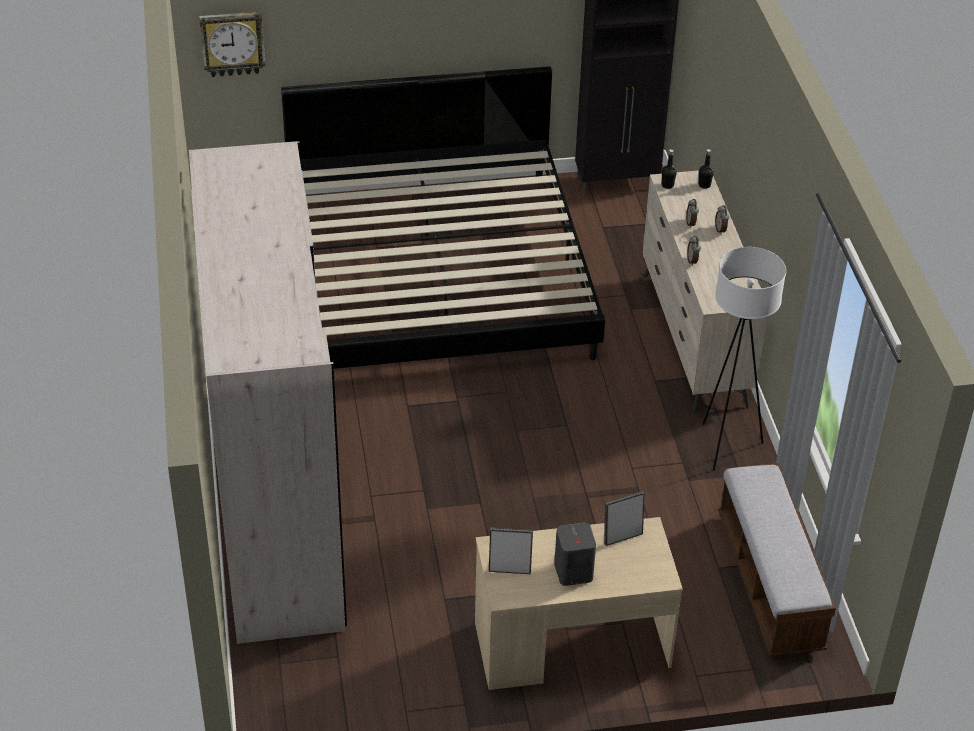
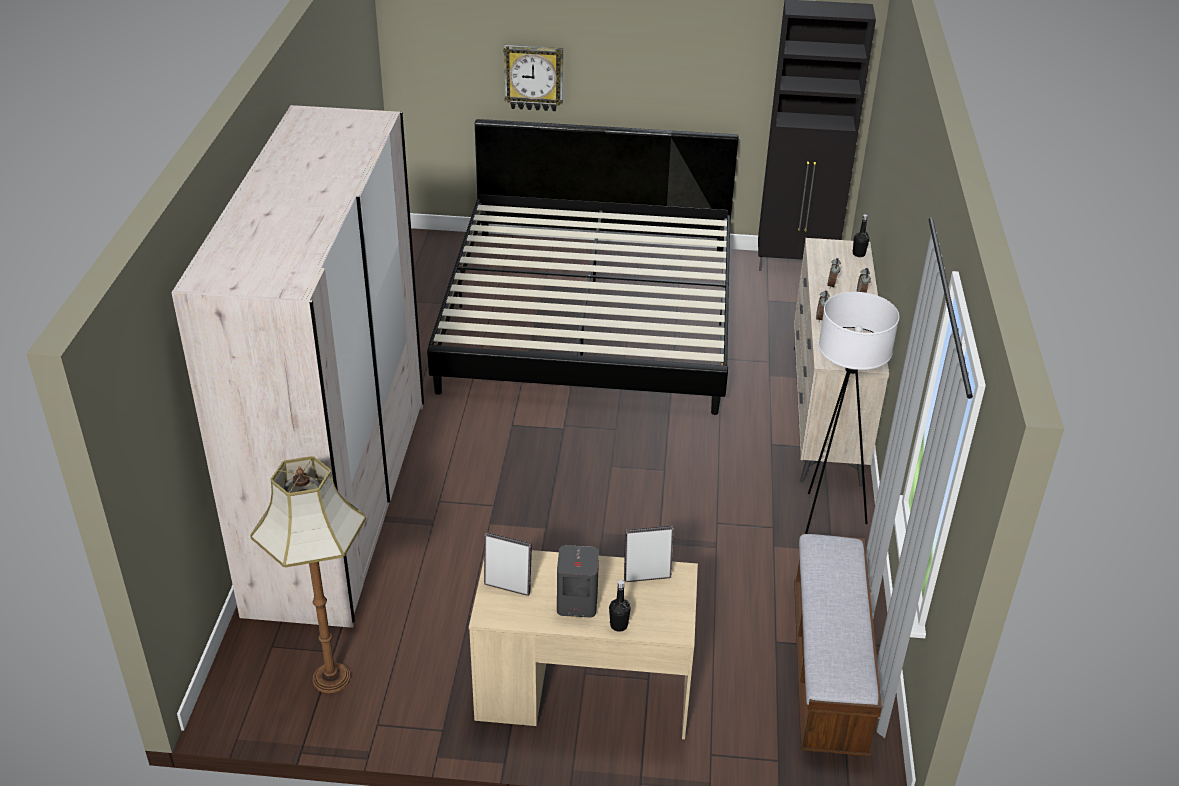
camera: 15 degrees right, 5 degrees down
wall clock [199,11,266,77] -> wall clock moved to [504,45,563,111]
black bottle [661,149,677,189] -> black bottle moved to [609,580,631,632]
none -> floor lamp [250,456,366,693]

